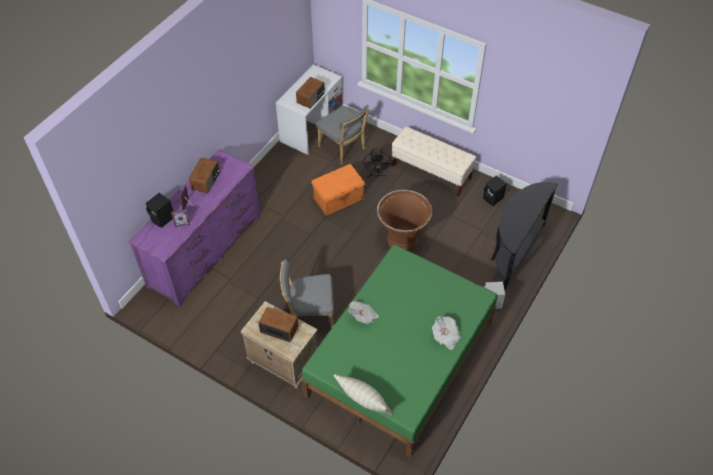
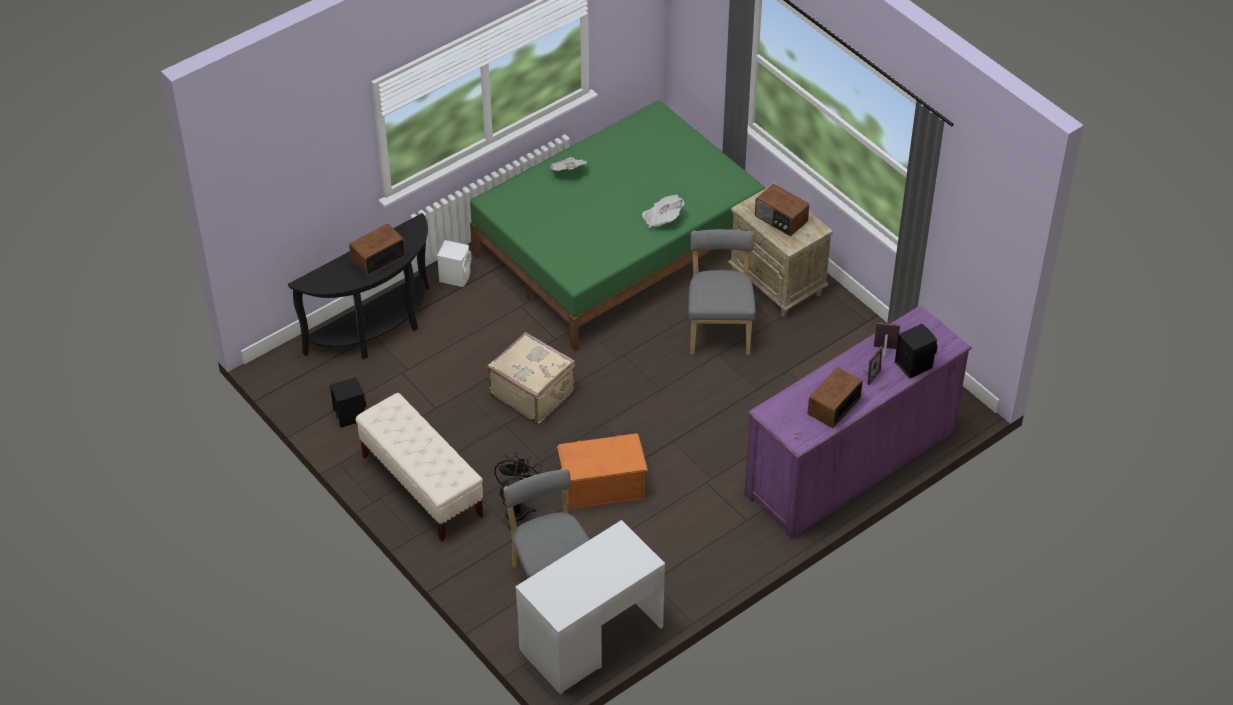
camera: 160 degrees left, 5 degrees down
grey chair [280,259,334,329] -> grey chair turned 105 degrees counterclockwise [688,229,756,355]
radio [296,77,325,109] -> radio moved to [349,224,406,277]
pillow [334,374,392,416] -> none
brown planter [377,190,432,251] -> beige suitcase [487,332,576,424]

